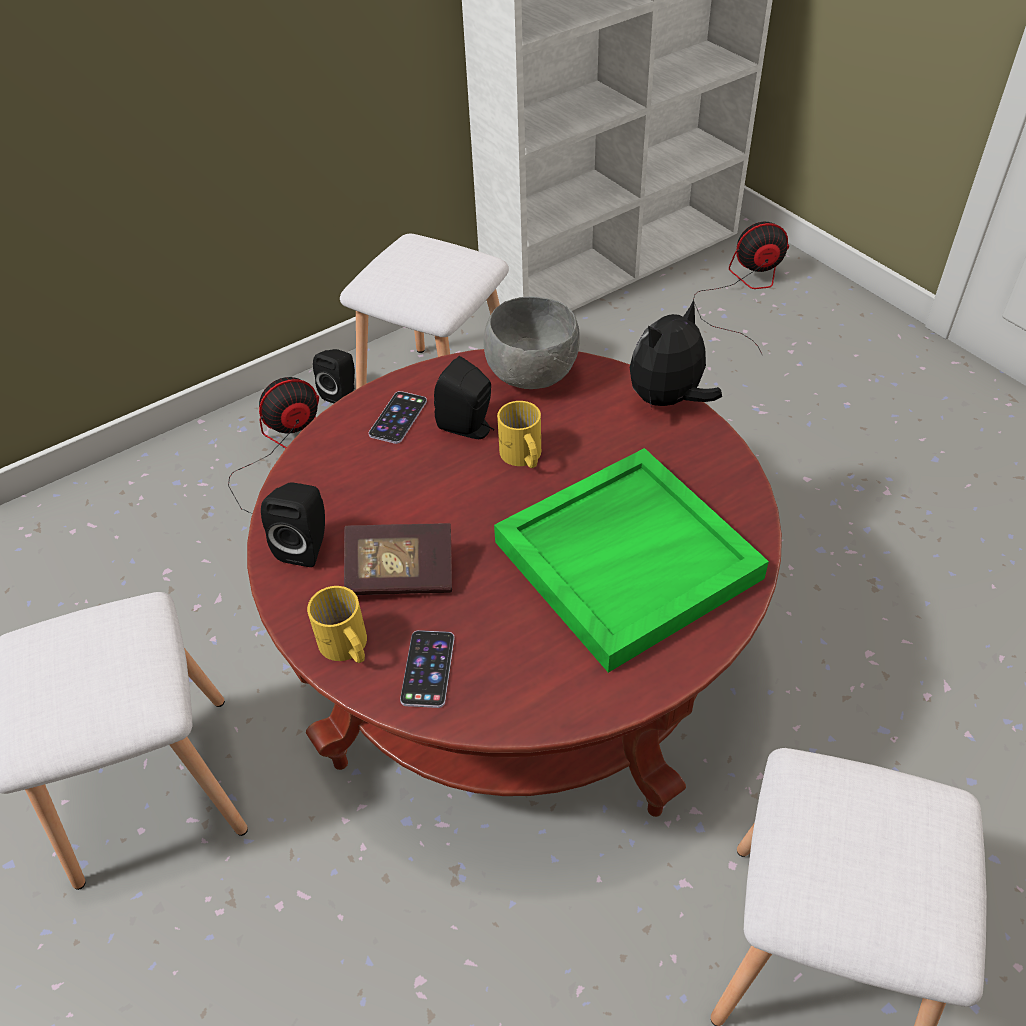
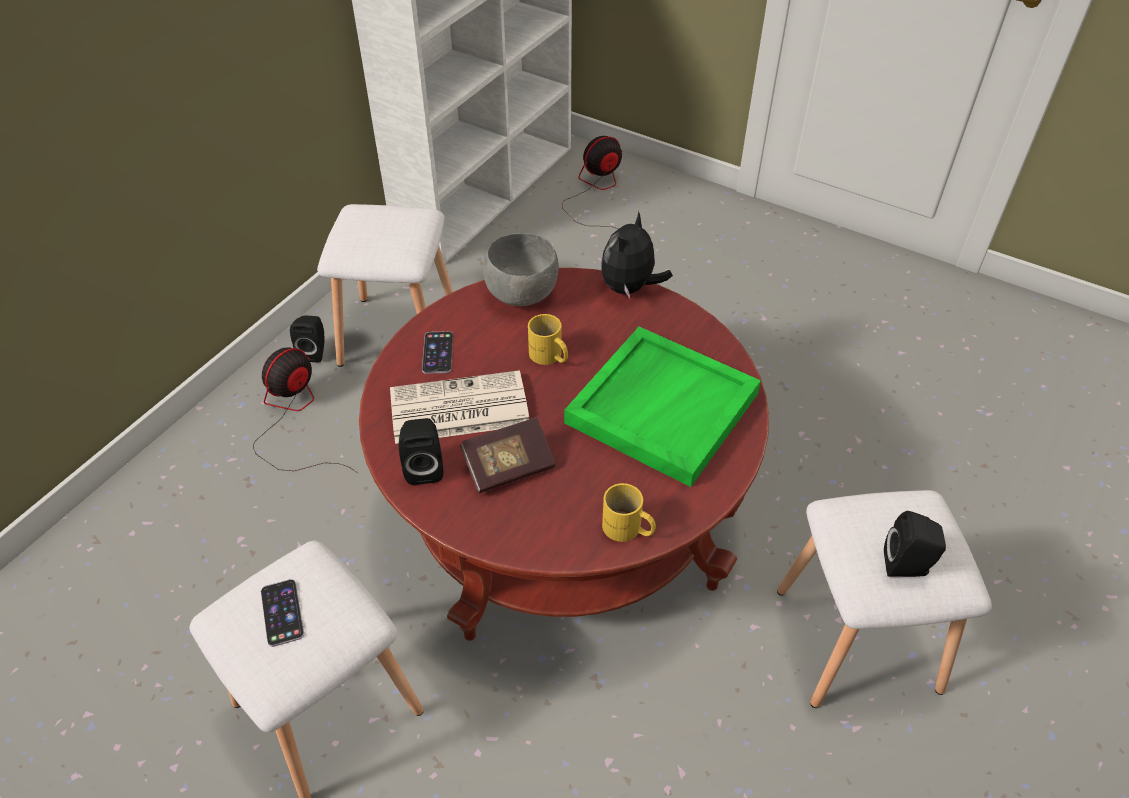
camera: 25 degrees left, 0 degrees up
yellow mug [307,586,367,663] -> yellow mug moved to [602,483,656,542]
phone [400,630,454,708] -> phone moved to [261,579,304,647]
black speaker [434,356,494,439] -> black speaker moved to [884,511,946,577]
none -> newspaper [390,370,529,444]

